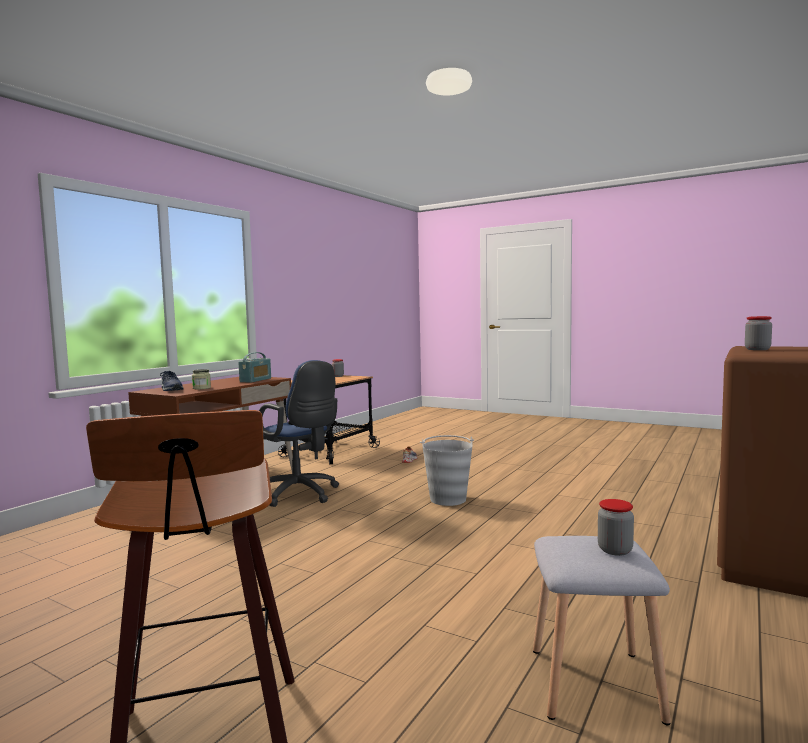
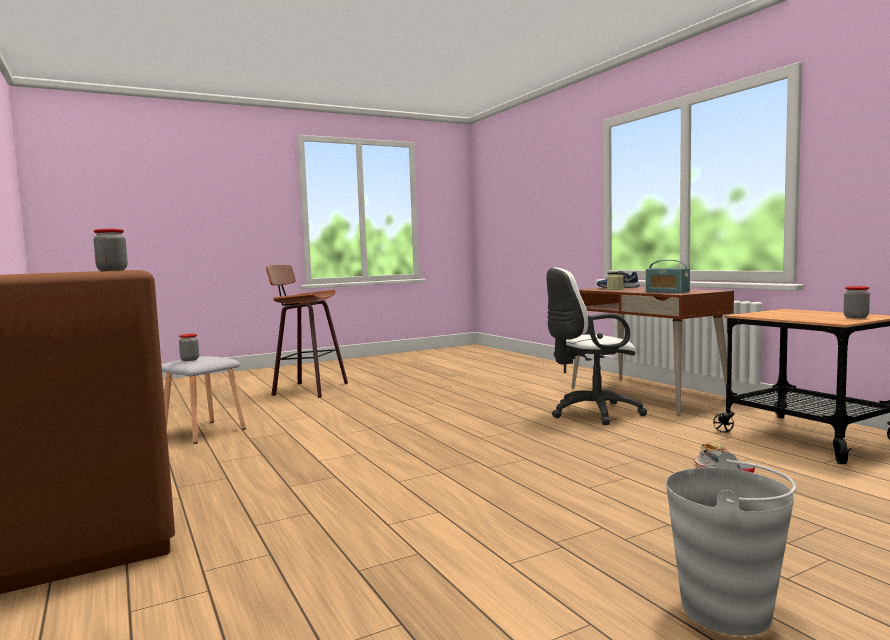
camera: 120 degrees right, 0 degrees up
blue office chair [259,360,339,507] -> white office chair [546,268,647,425]
grey bucket [420,435,474,506] -> grey bucket moved to [666,452,796,636]

